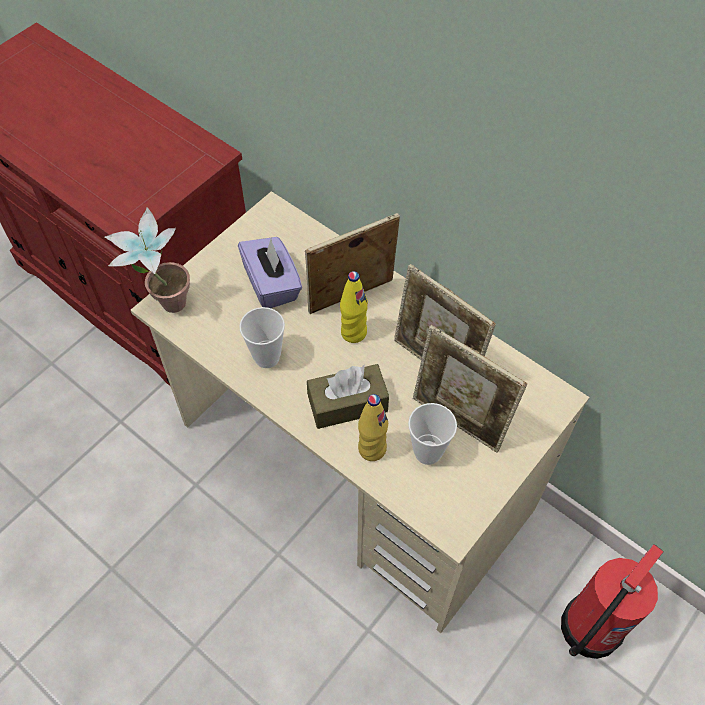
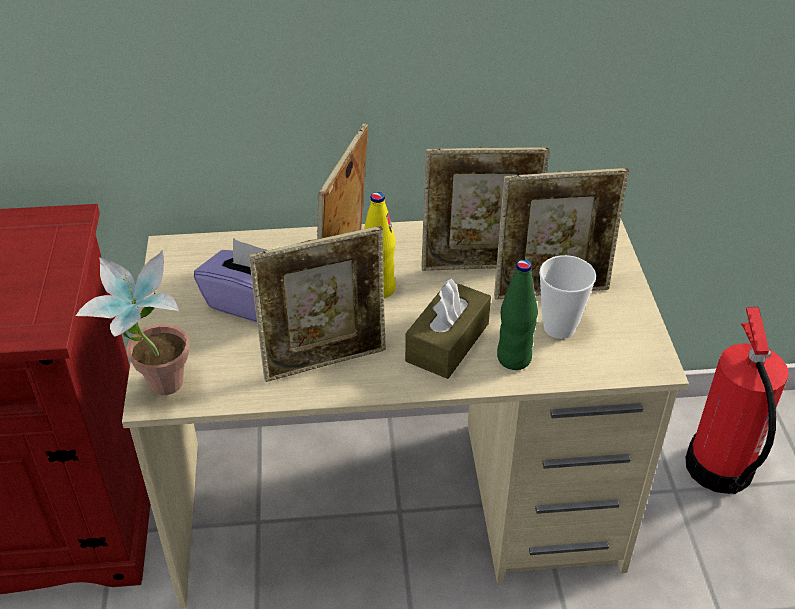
camera: 45 degrees left, 15 degrees down
cup [239,307,285,368] -> picture frame [249,226,386,382]
yellow bottle [358,394,388,461] -> green bottle [497,260,538,370]

